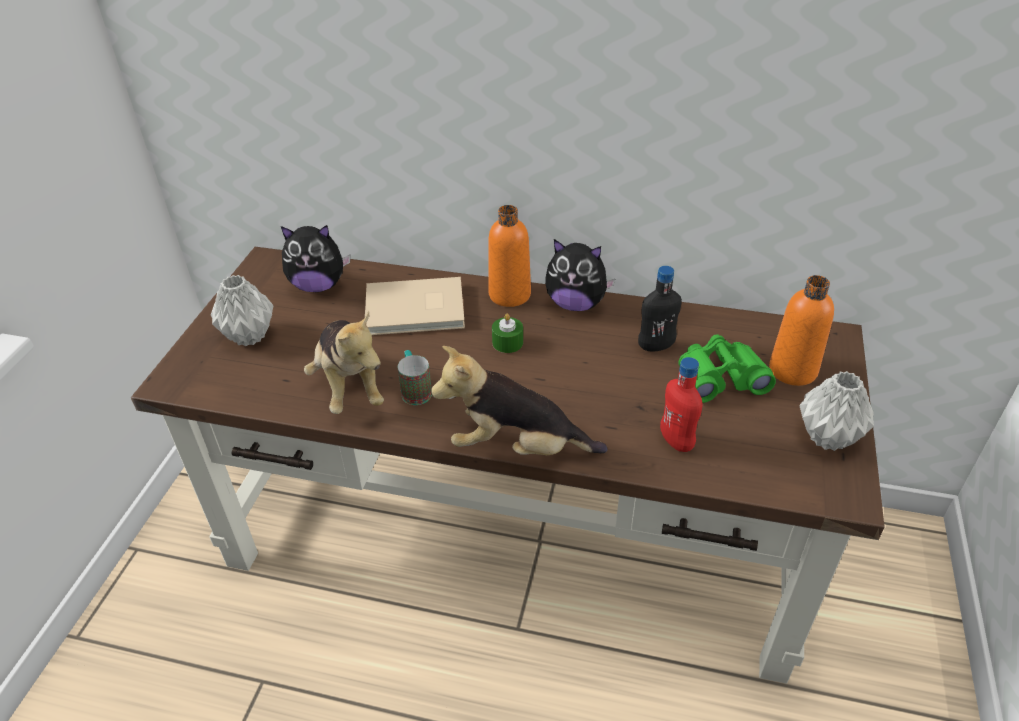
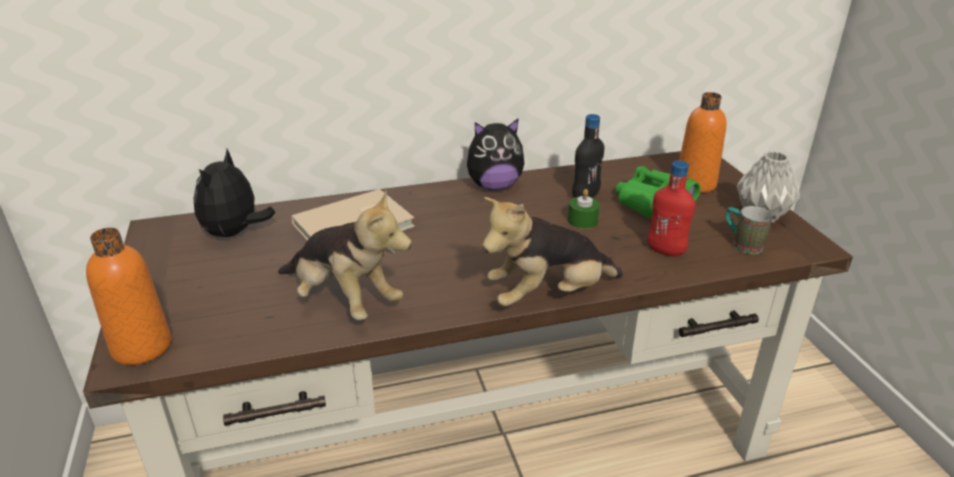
camera: 30 degrees left, 10 degrees down
grey vase [211,275,273,346] -> none
plush toy [281,225,351,292] -> plush toy turned 135 degrees clockwise [193,149,275,237]
mug [398,350,432,405] -> mug moved to [726,206,772,254]
orange bottle [488,205,531,307] -> orange bottle moved to [86,228,171,365]
green candle [492,313,523,353] -> green candle moved to [568,189,600,229]

